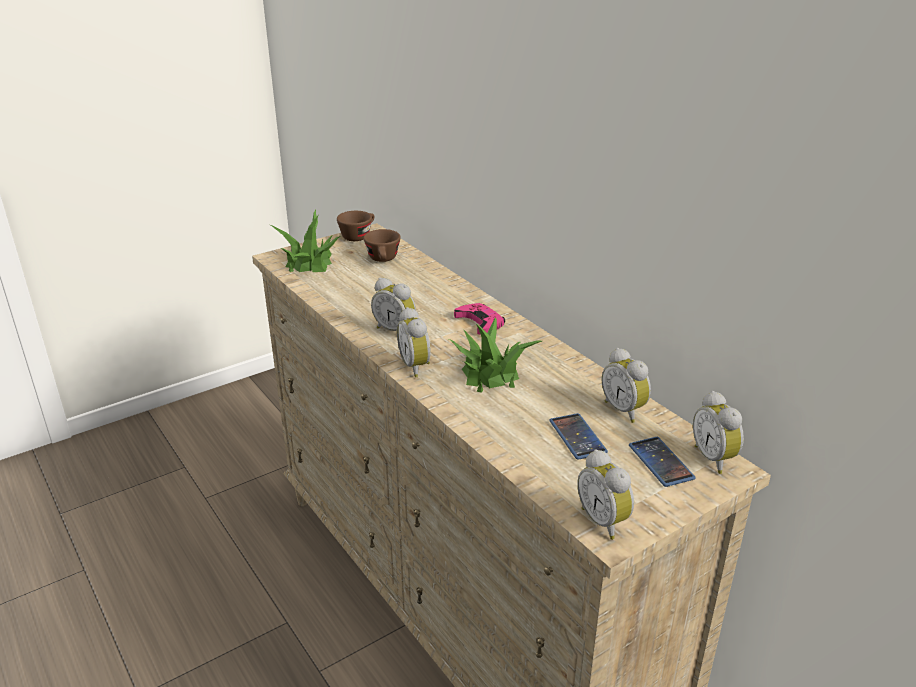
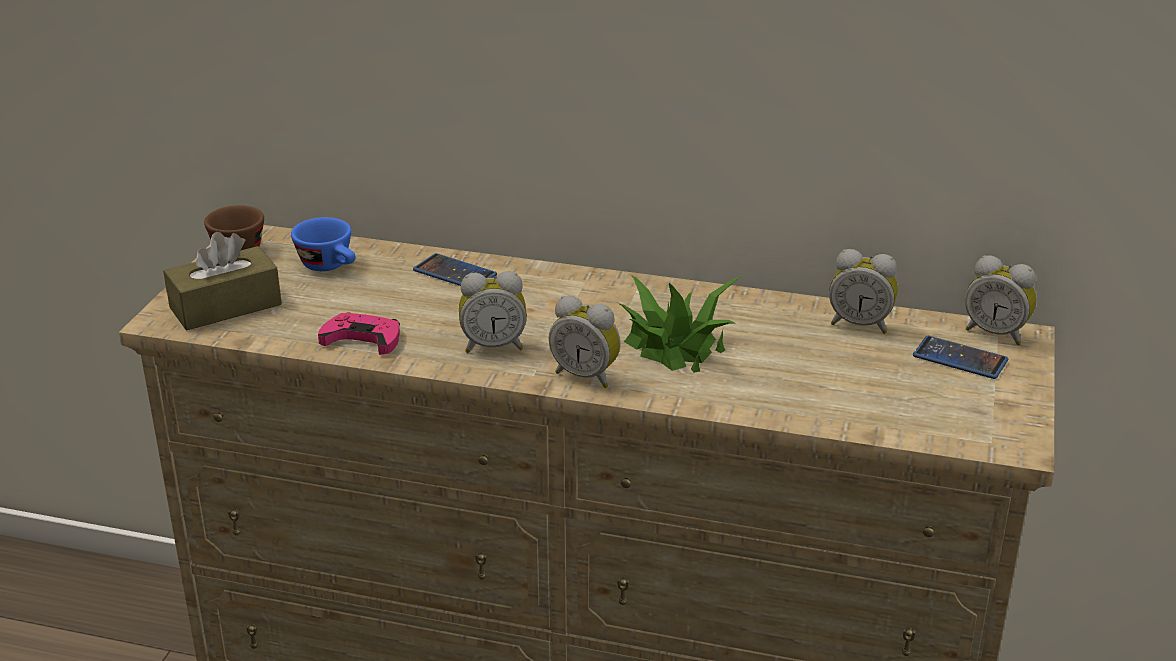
camera: 40 degrees left, 0 degrees up
potted plant [271,210,340,272] -> brown tissue box [163,232,282,330]
brown cup [364,229,401,262] -> blue cup [291,217,356,271]
pink game controller [454,303,505,335] -> pink game controller moved to [318,312,400,355]
phone [550,413,608,460] -> phone moved to [413,253,497,286]
alarm clock [577,449,634,540] -> none

